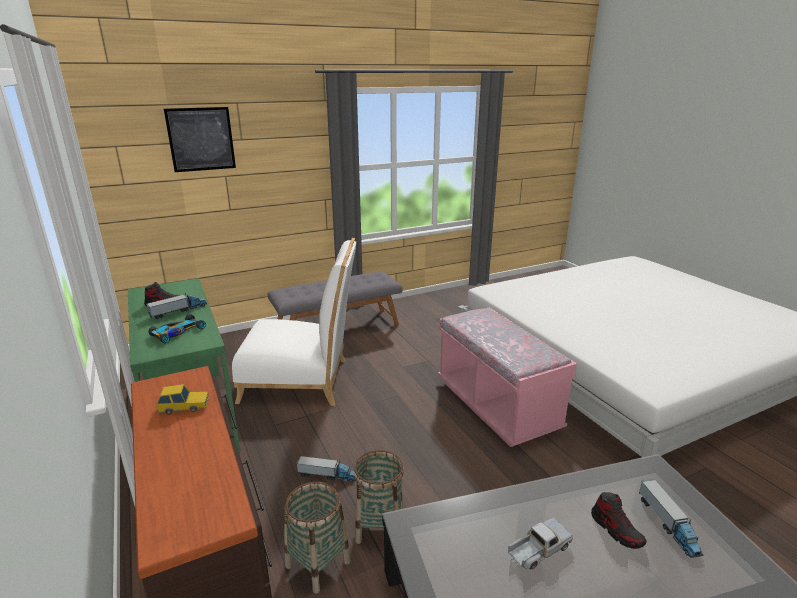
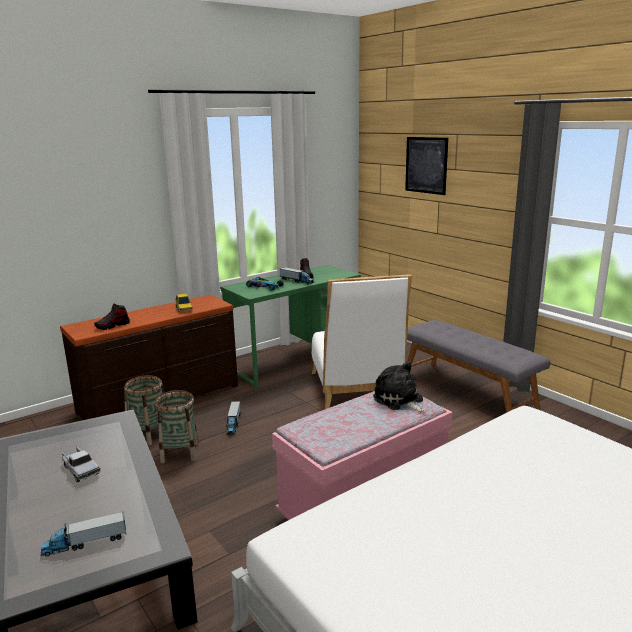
camera: 80 degrees right, 5 degrees down
shoe [591,492,647,549] -> shoe moved to [94,304,130,330]
none -> plush toy [373,361,426,413]

